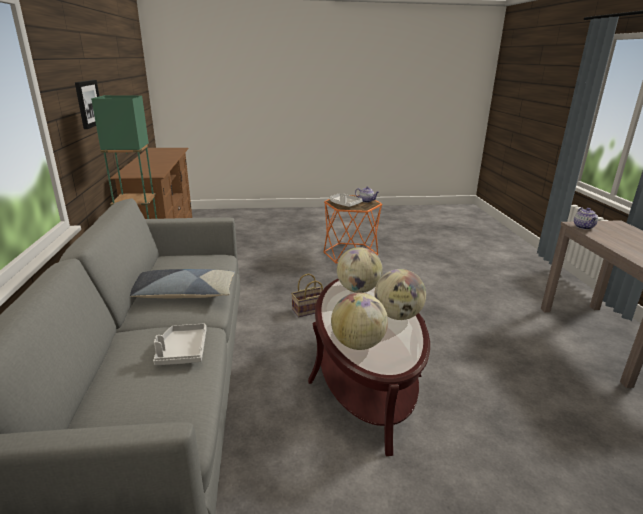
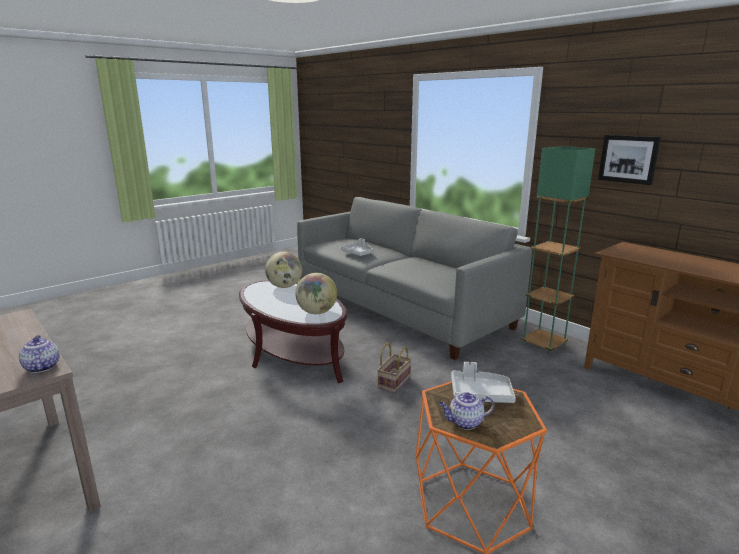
camera: 145 degrees right, 5 degrees down
pillow [130,269,235,299] -> none
globe [374,269,426,320] -> none

